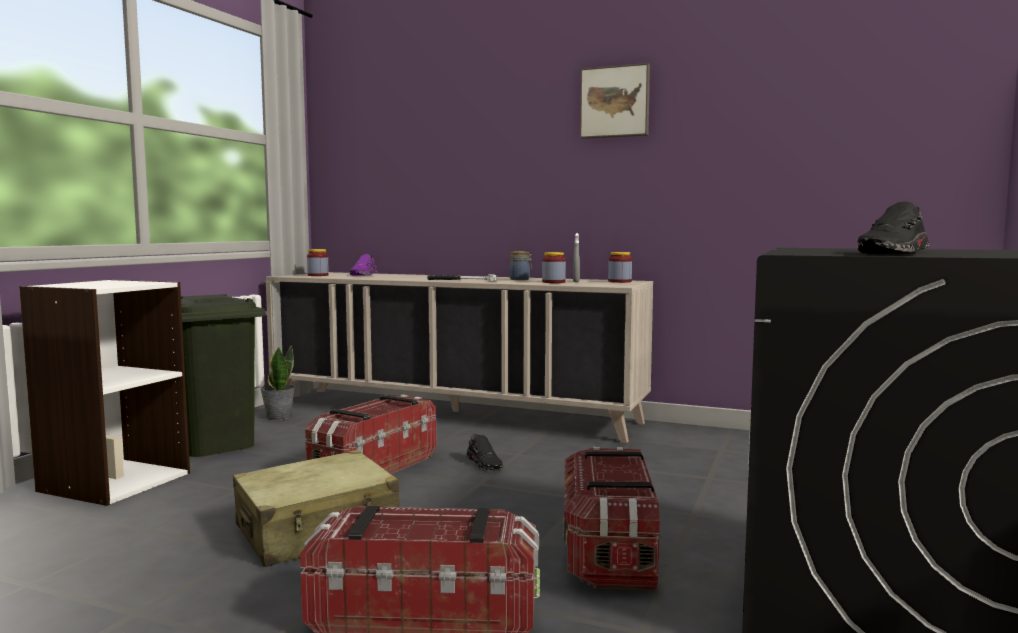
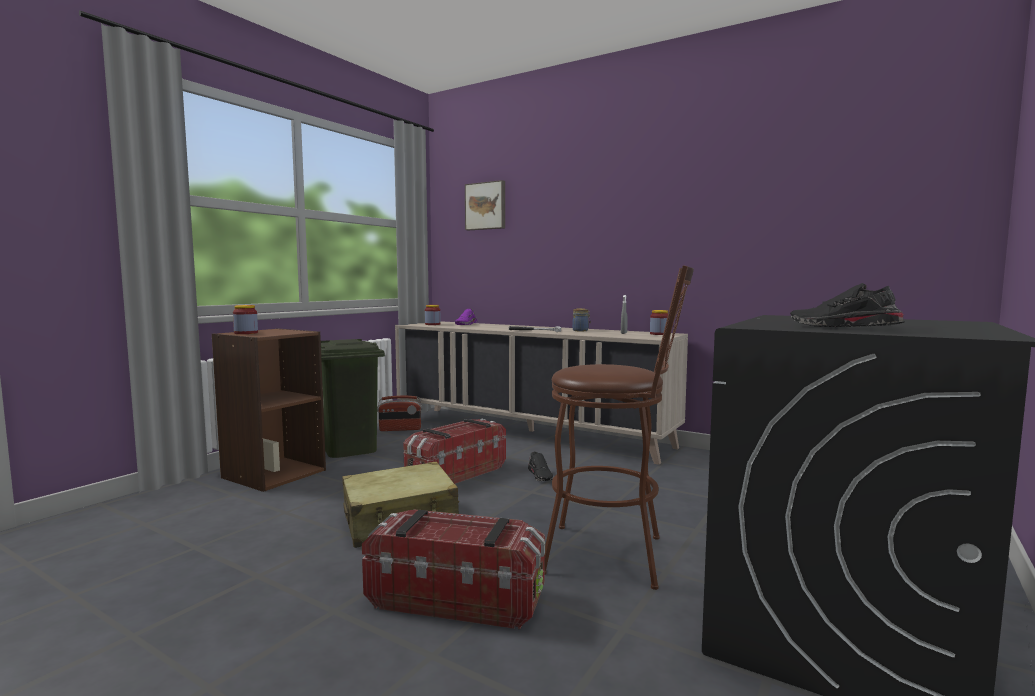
camera: 10 degrees right, 0 degrees up
white bookcase [19,279,190,506] -> brown bookcase [212,328,326,492]
potted plant [260,345,295,420] -> radio [377,396,422,431]
jar [542,252,566,283] -> jar moved to [233,305,258,334]
storage box [564,447,660,591] -> brown stool [544,265,694,590]
picture [580,63,650,139] -> picture moved to [465,180,505,230]
black shoe [857,202,930,254] -> black shoe turned 75 degrees clockwise [790,283,904,327]

